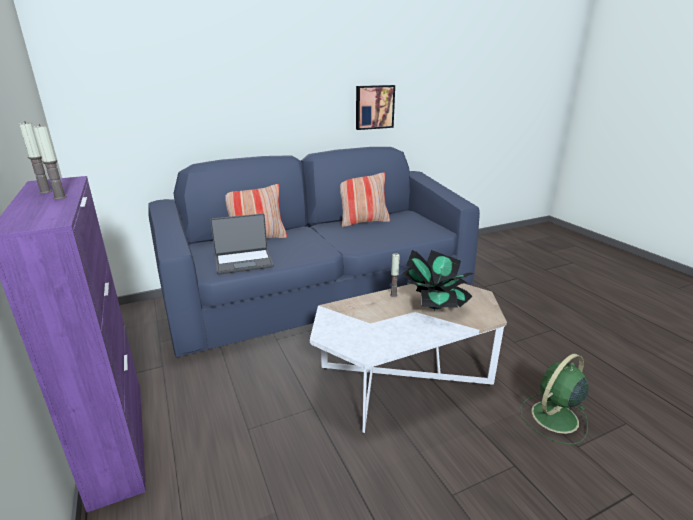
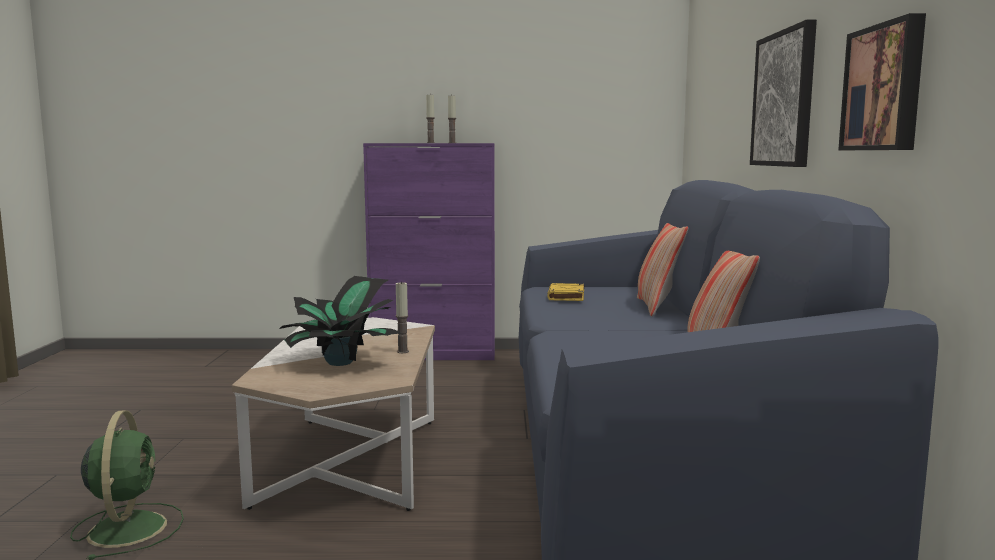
camera: 115 degrees right, 15 degrees down
laptop [210,213,273,275] -> yellow book [547,283,584,301]
none -> picture [750,20,817,167]

